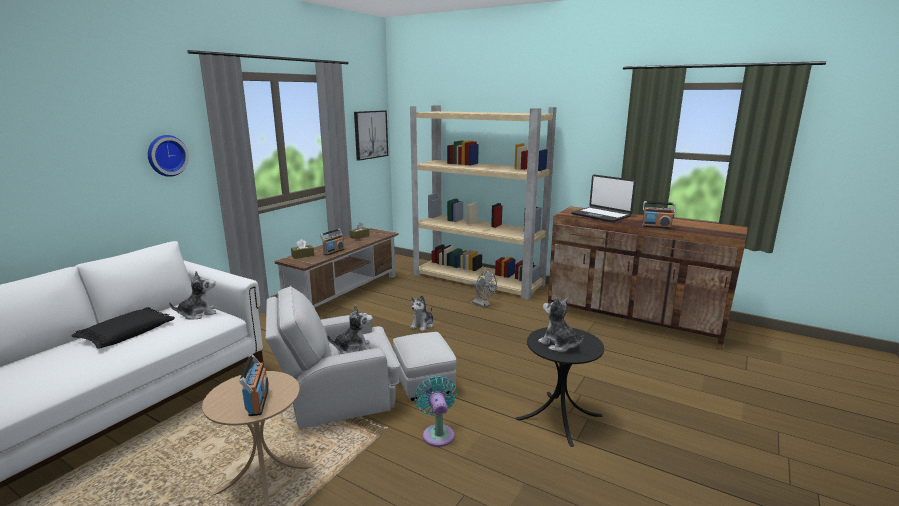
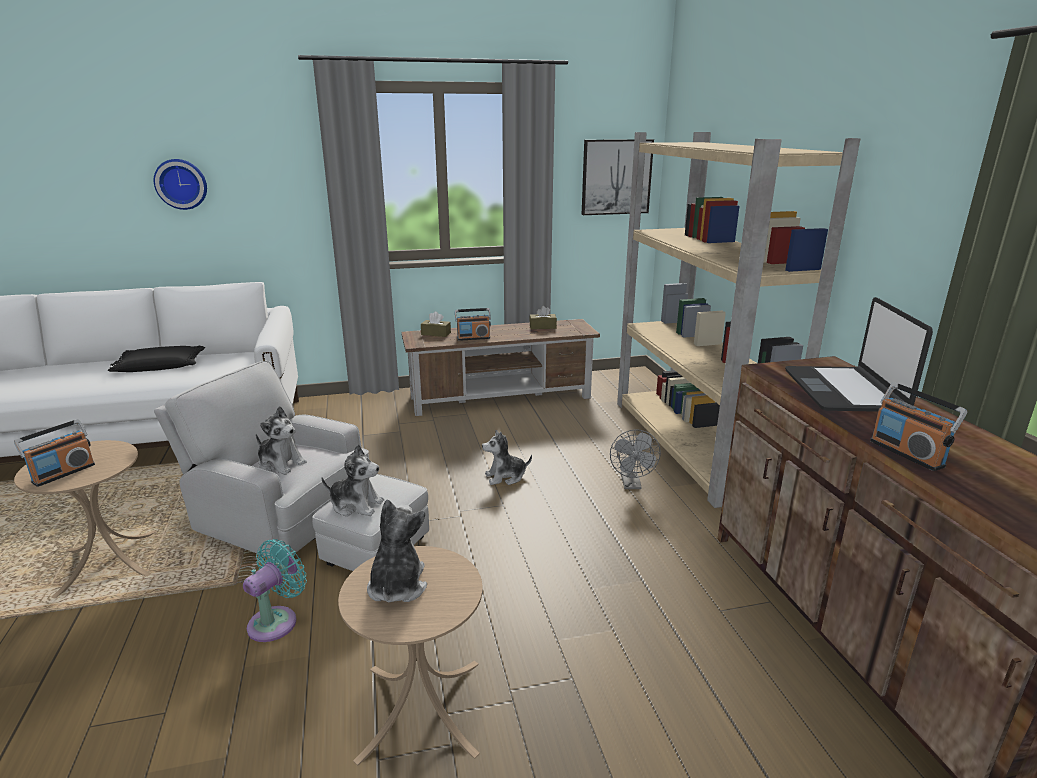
camera: 45 degrees right, 5 degrees up
wall clock [148,135,189,177] -> wall clock moved to [154,159,207,210]
plush toy [169,271,217,320] -> plush toy moved to [322,444,384,517]
black side table [516,327,604,447] -> beige side table [338,546,483,766]

